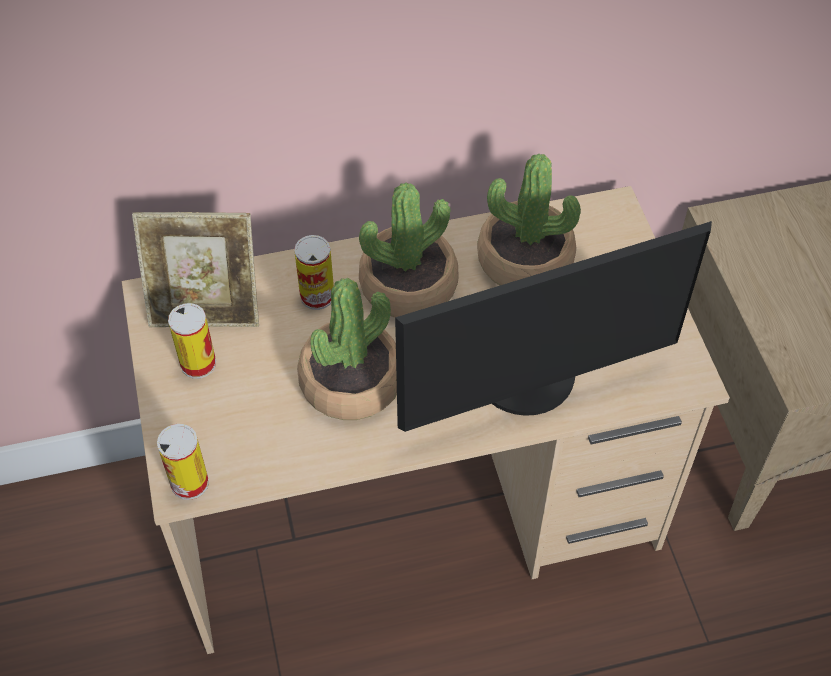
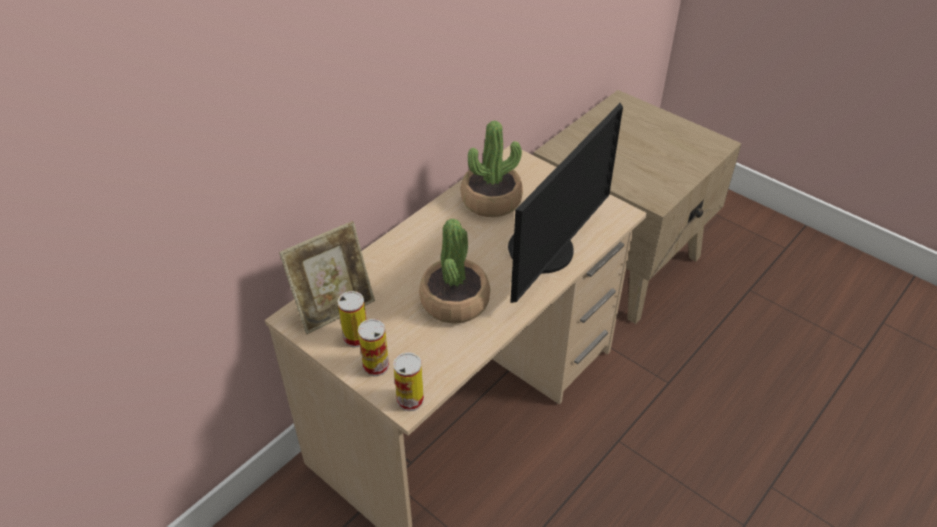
camera: 35 degrees left, 10 degrees down
can [294,235,334,310] -> can moved to [358,319,389,376]
potted plant [359,182,458,318] -> none

